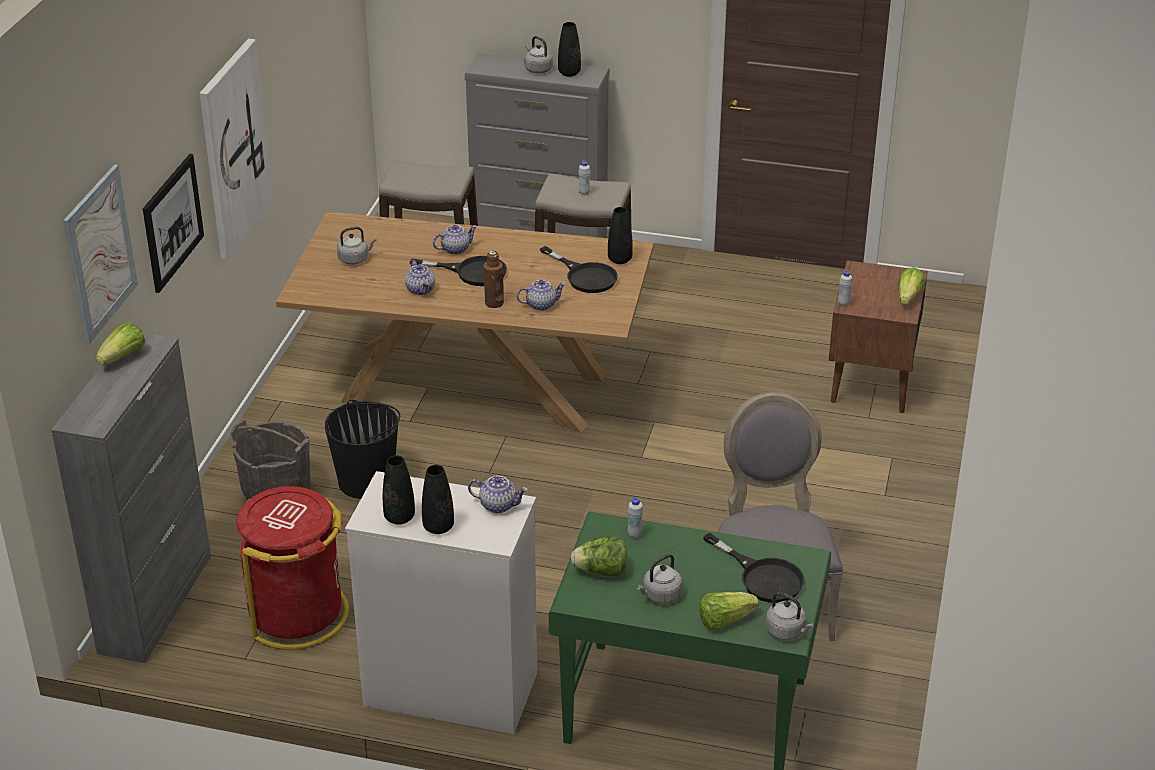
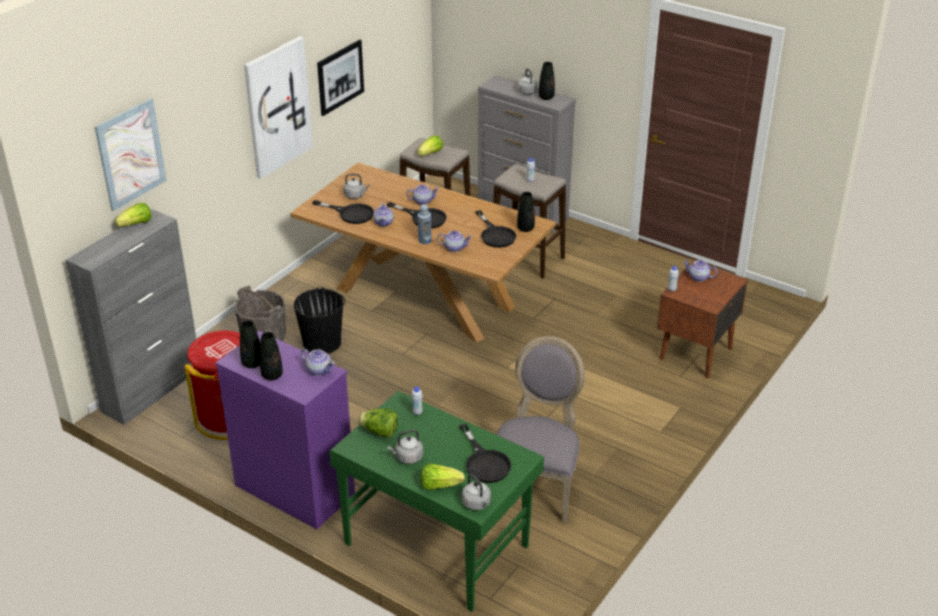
camera: 20 degrees right, 0 degrees up
picture [143,154,204,293] -> picture moved to [317,39,364,116]
white dresser [345,471,537,734] -> purple dresser [216,331,355,529]
brown bottle [483,251,504,308] -> blue bottle [418,204,432,244]
lettuce [898,267,926,305] -> lettuce moved to [418,135,443,156]
none -> black frying pan [312,200,374,224]
none -> teapot [683,260,718,282]

